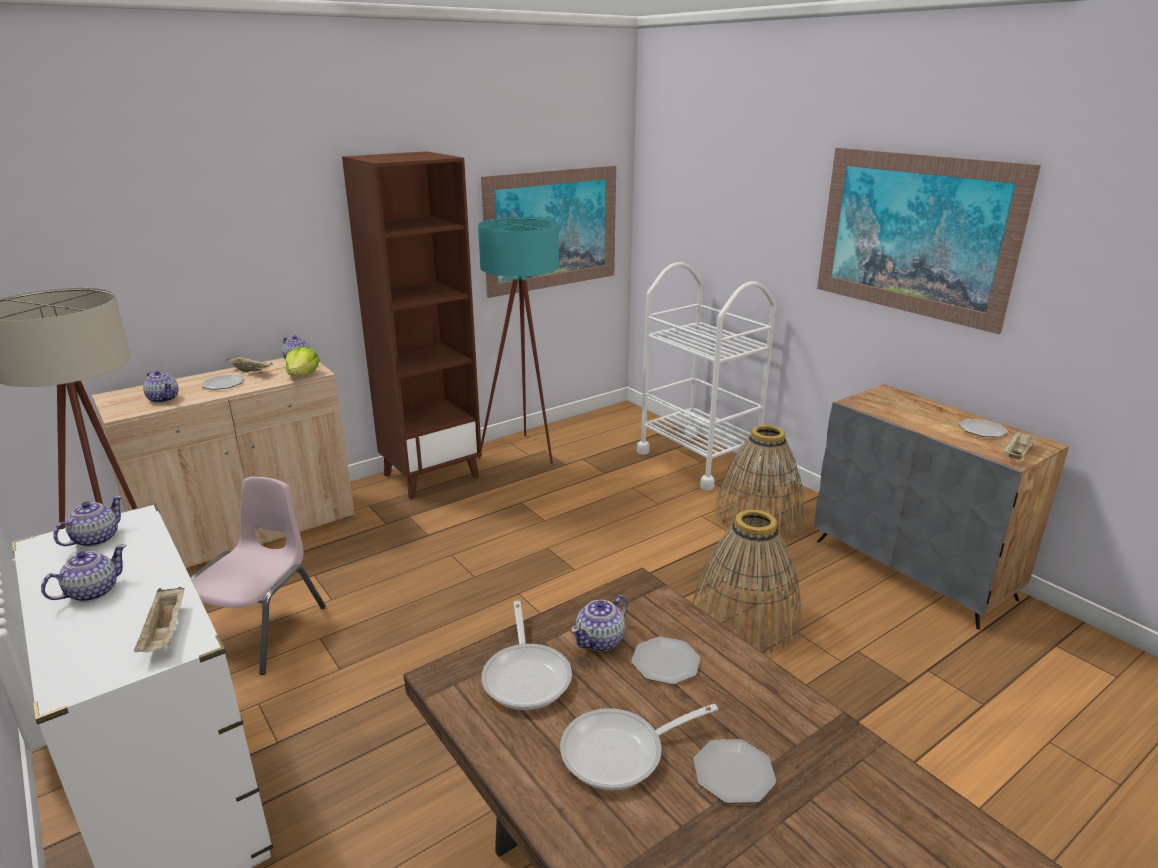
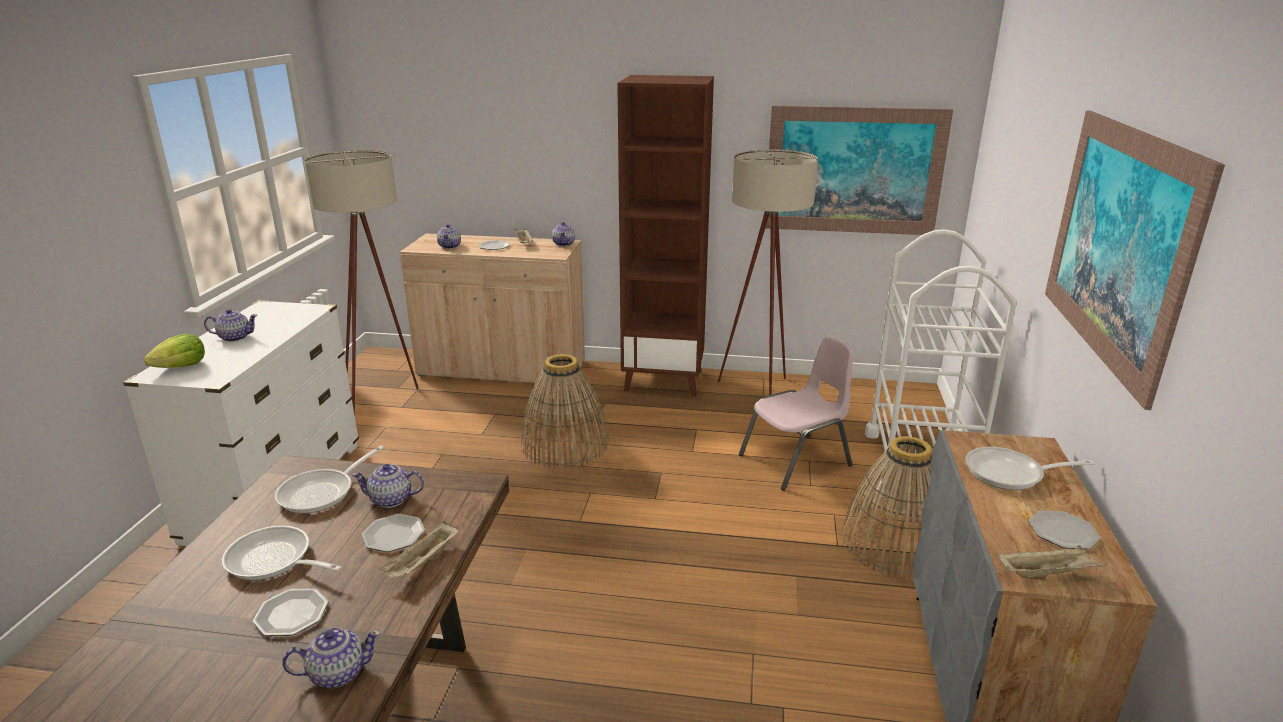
camera: 45 degrees right, 0 degrees up
teapot [53,495,123,547] -> teapot moved to [282,627,381,688]
beige tray [134,587,184,653] -> beige tray moved to [379,521,459,578]
pink chair [191,477,326,675] -> pink chair moved to [739,337,854,491]
lettuce [286,347,320,376] -> lettuce moved to [144,334,205,368]
turquoise floor lamp [478,217,559,465] -> beige floor lamp [718,149,818,395]
basket [693,510,801,653] -> basket moved to [521,354,609,469]
none -> frying pan [965,447,1096,490]

